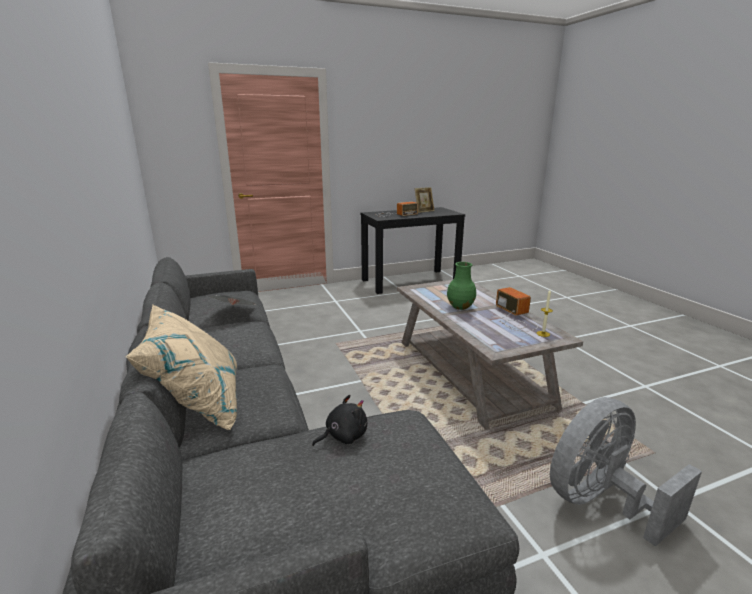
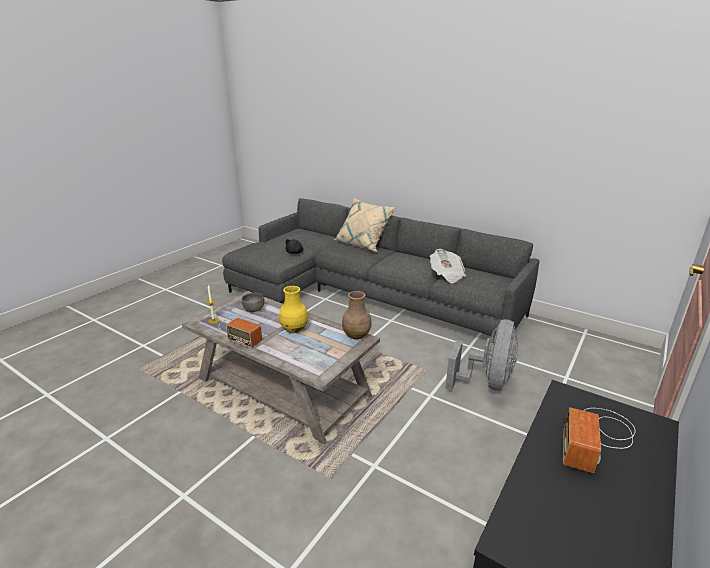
camera: 145 degrees right, 5 degrees up
picture frame [415,187,435,213] -> none
green vase [447,262,476,310] -> yellow vase [279,286,308,333]
grey fan [550,397,702,547] -> grey fan moved to [445,319,518,391]
none -> grey bowl [242,293,265,312]
none -> brown vase [342,291,372,340]

